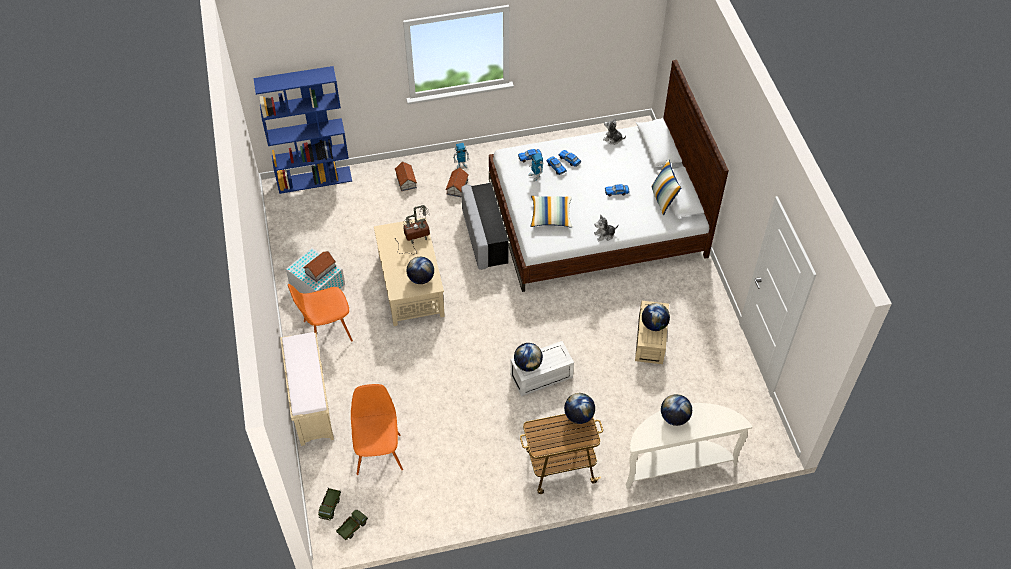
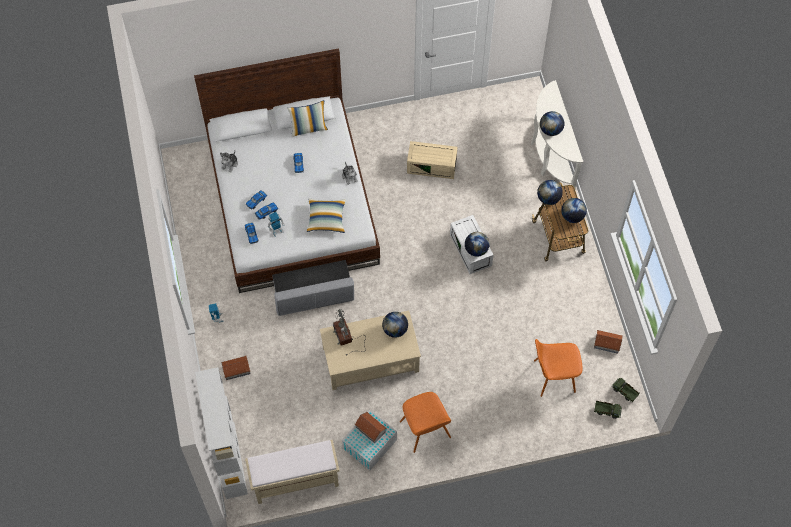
camera: 90 degrees left, 10 degrees up
blue bookcase [253,66,352,194] -> white bookcase [195,367,248,499]
beige bench [280,332,334,446] -> beige bench moved to [245,440,340,504]
toy house [445,168,469,197] -> toy house moved to [594,330,622,354]
globe [642,303,670,331] -> globe moved to [561,198,587,223]

